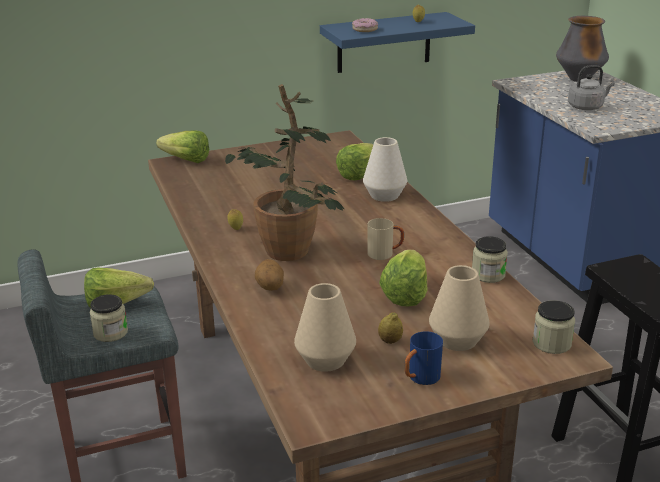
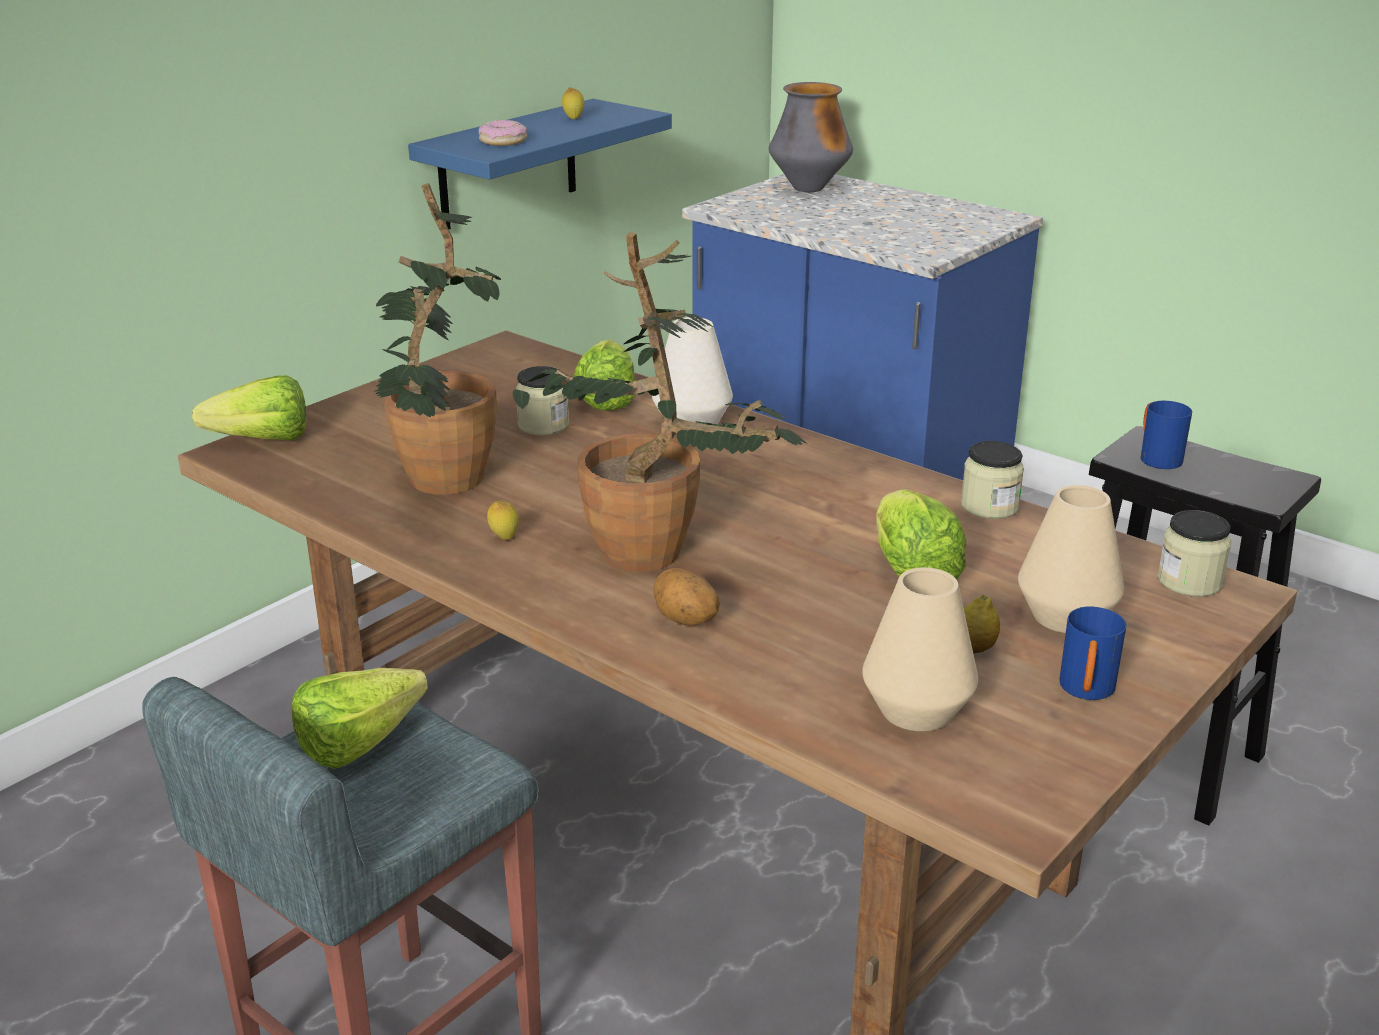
camera: 30 degrees left, 0 degrees up
jar [89,294,128,342] -> jar moved to [516,366,569,435]
beige mug [368,218,404,260] -> none
grey kettle [568,65,615,110] -> none
none -> potted plant [373,183,501,495]
none -> blue mug [1141,401,1192,469]

